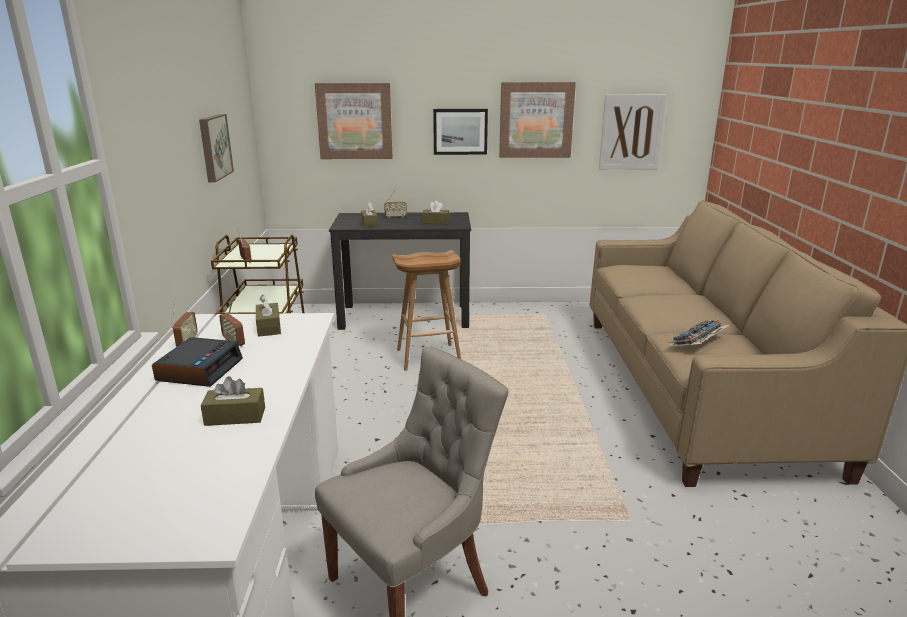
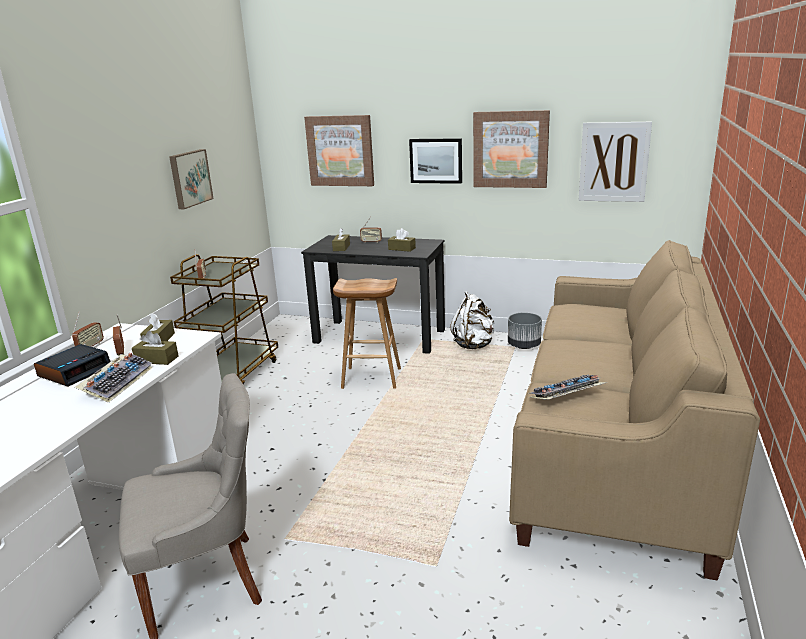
camera: 20 degrees right, 0 degrees up
brown tissue box [201,376,265,426] -> brown tissue box moved to [132,331,178,365]
none -> keyboard [75,353,153,403]
none -> white backpack [450,291,494,349]
none -> grey planter [508,313,542,349]

